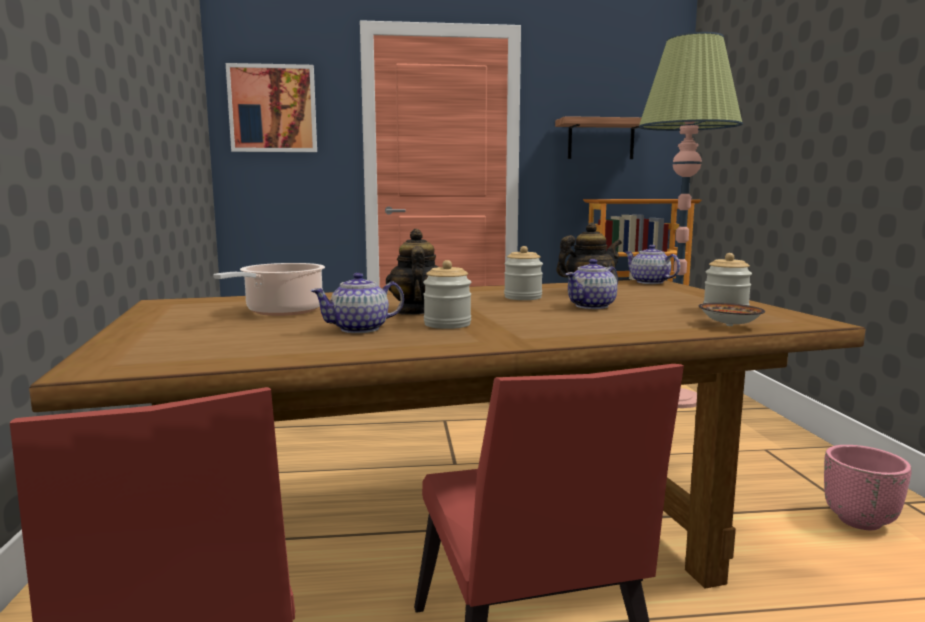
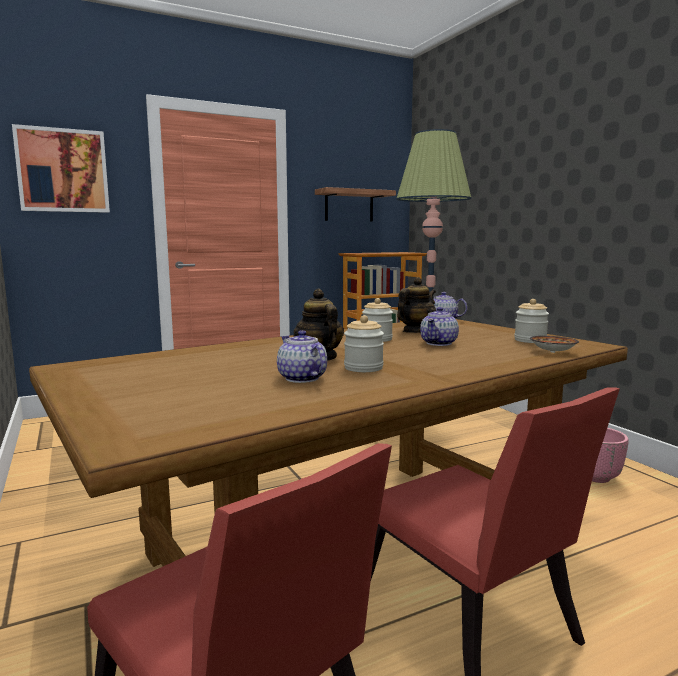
camera: 20 degrees left, 0 degrees up
cooking pot [213,263,325,316] -> none
teapot [310,273,404,333] -> teapot turned 105 degrees clockwise [277,330,327,383]

